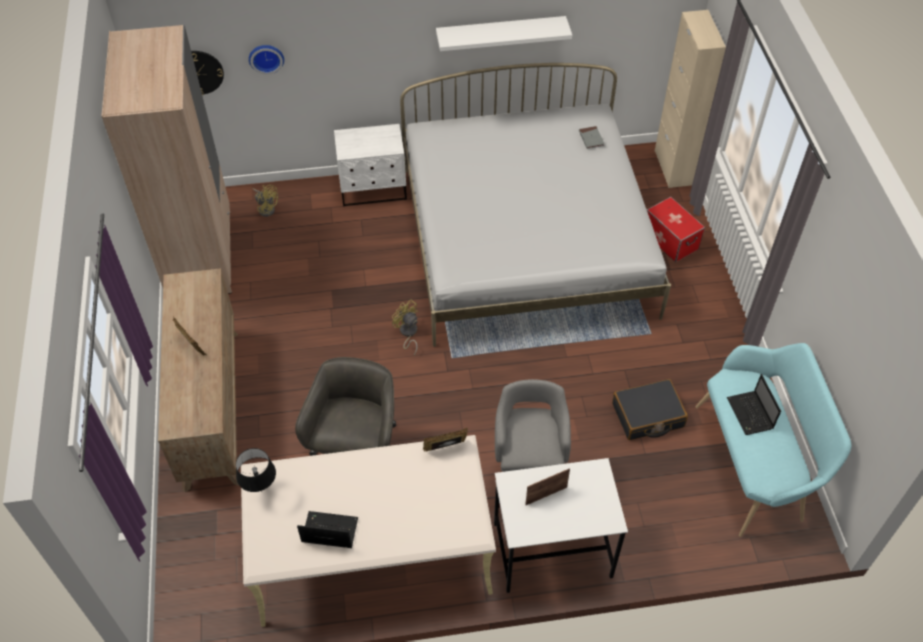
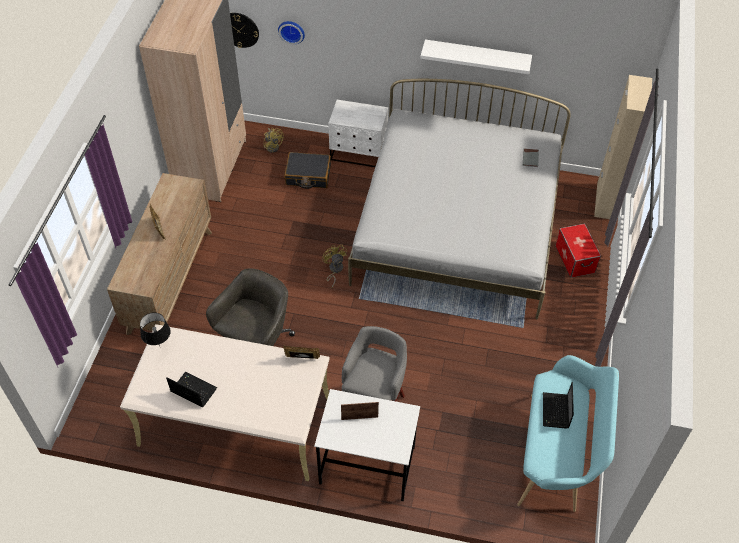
camera: 20 degrees right, 0 degrees up
black suitcase [612,379,688,440] -> black suitcase moved to [284,152,331,189]

